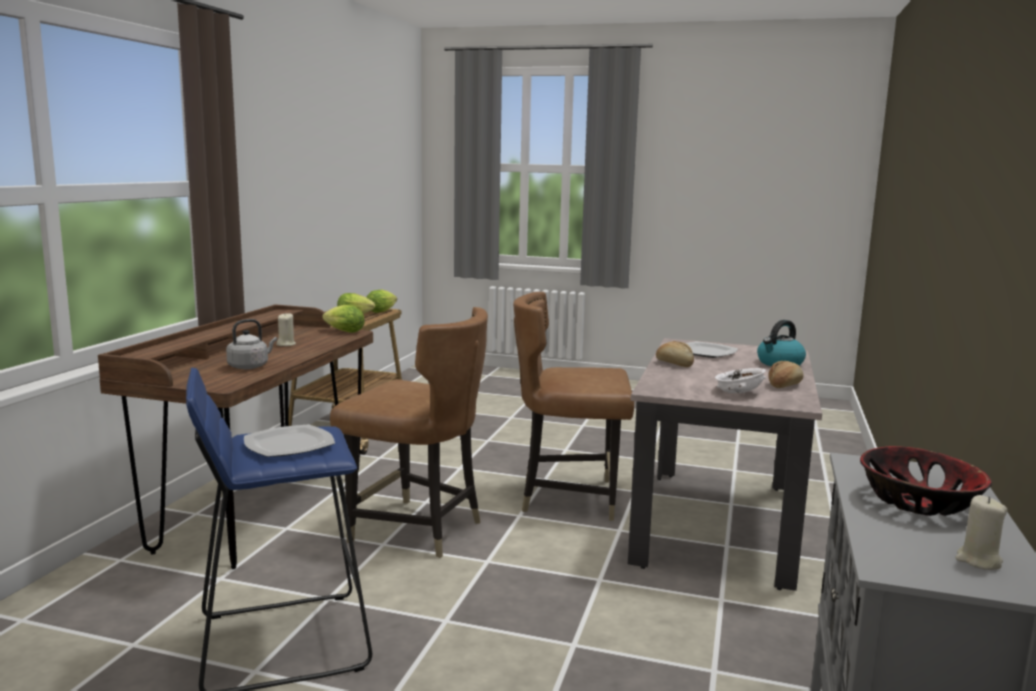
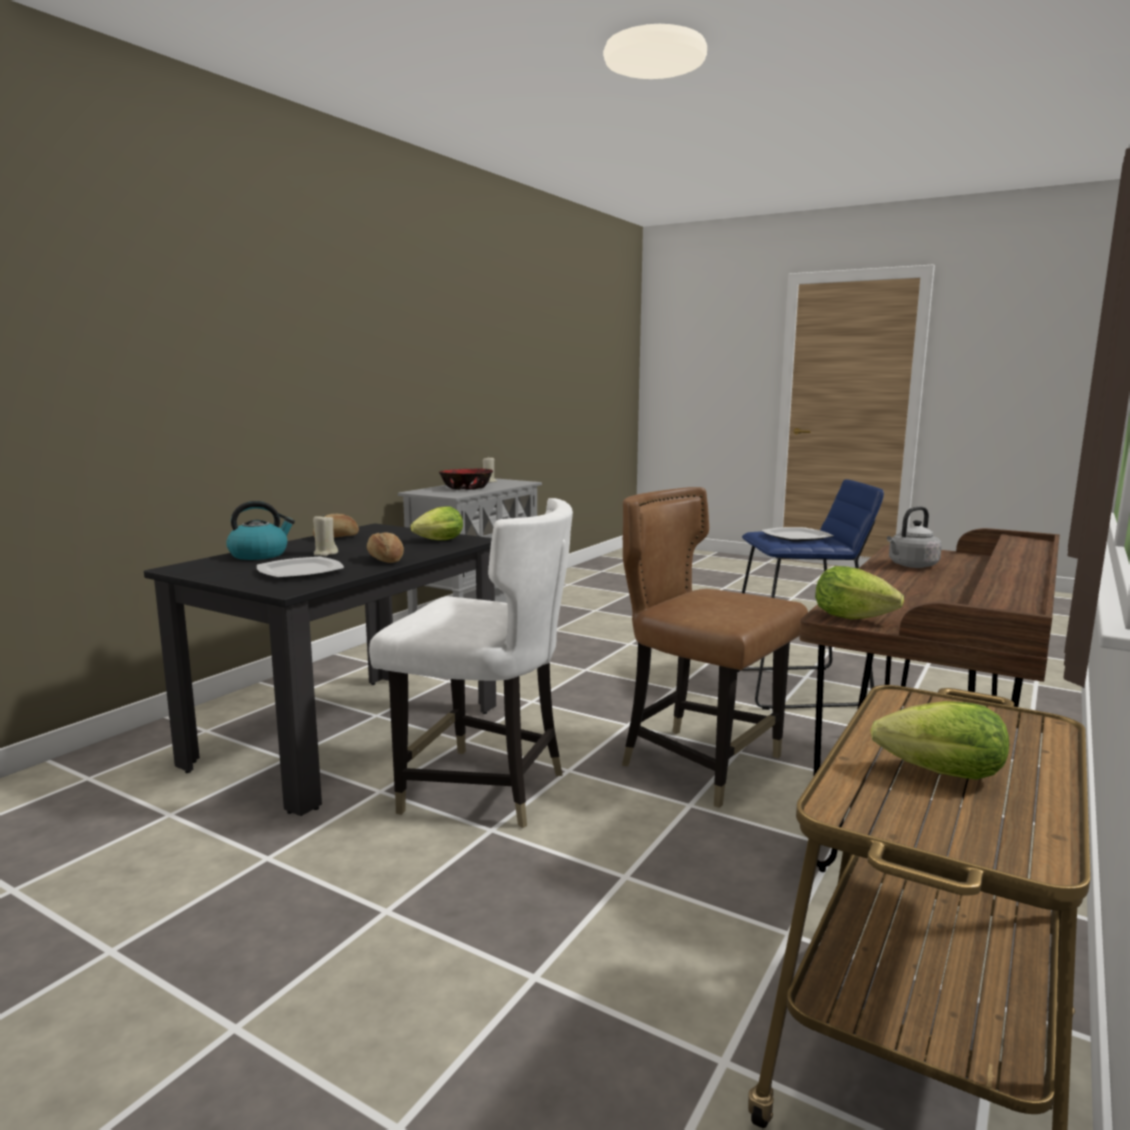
camera: 165 degrees left, 0 degrees up
beige candle [276,313,296,346] -> beige candle moved to [313,514,338,556]
lettuce [366,290,397,313] -> lettuce moved to [410,506,463,540]
brown chair [513,292,634,521] -> white chair [369,498,573,828]
beige dining table [628,338,822,591] -> black dining table [144,523,496,816]
white bowl [715,368,766,393] -> none

